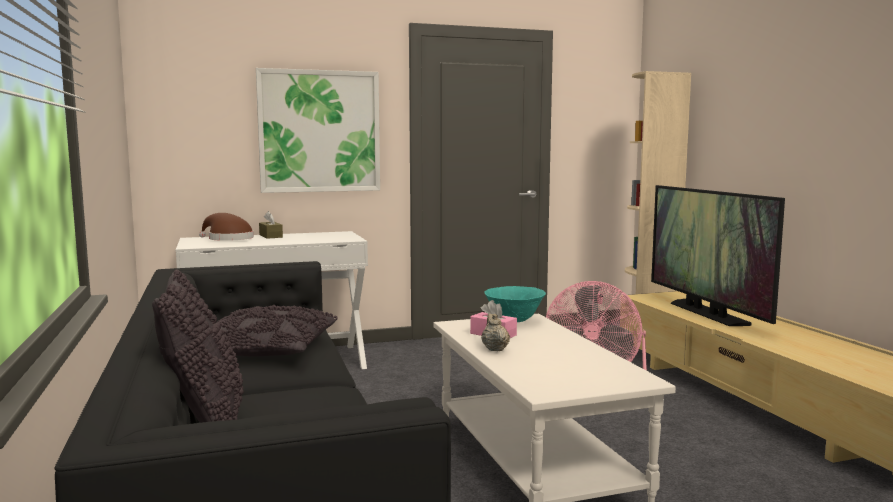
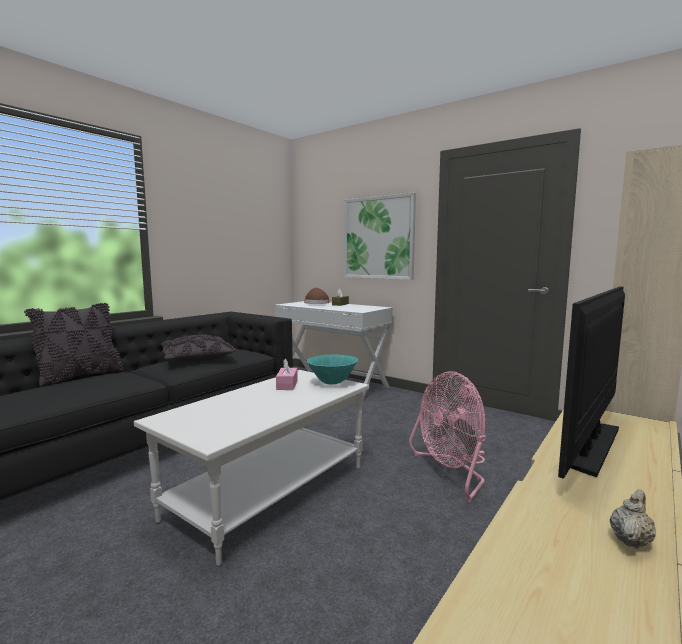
camera: 55 degrees right, 0 degrees up
beige teapot [481,314,510,351] -> beige teapot moved to [610,489,656,549]

